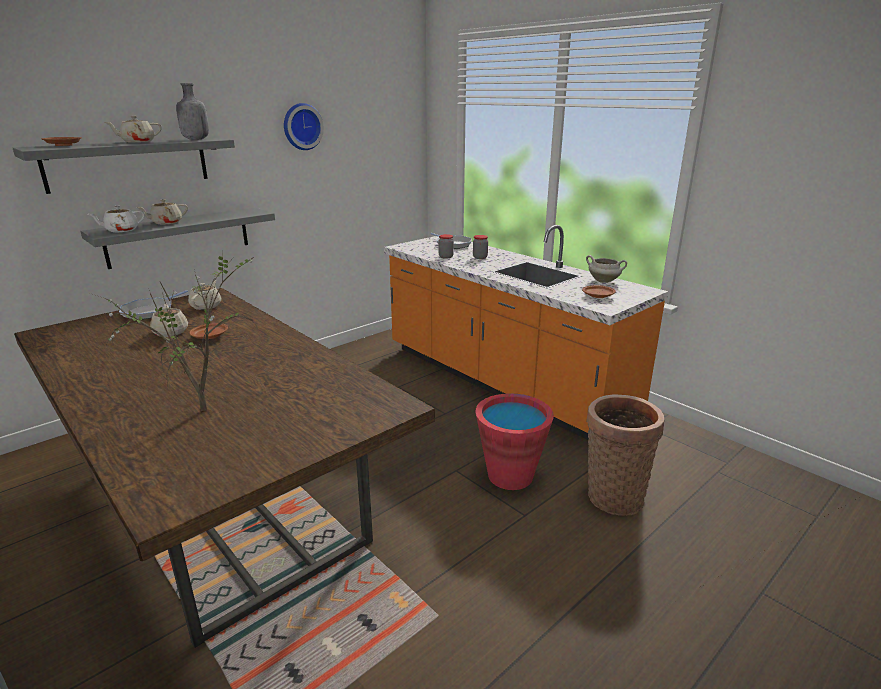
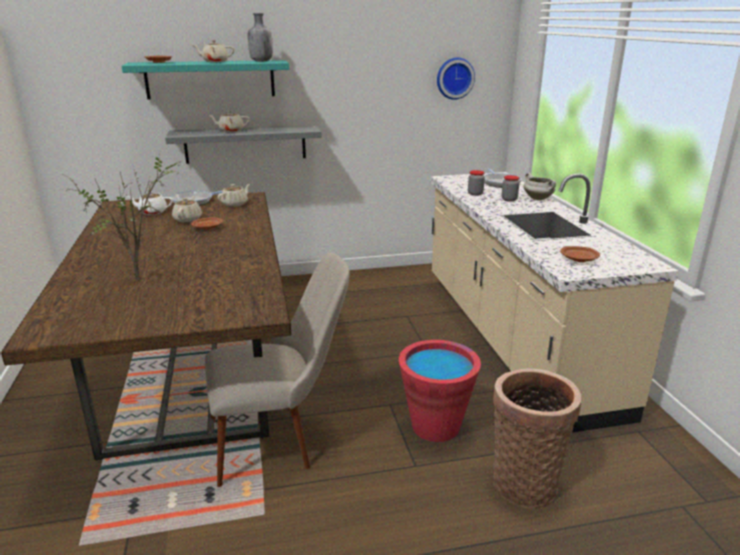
camera: 30 degrees right, 0 degrees up
grey shelf [13,137,235,194] -> turquoise shelf [122,60,289,99]
white teapot [88,206,145,232] -> white teapot moved to [126,191,173,215]
wall clock [284,103,324,150] -> wall clock moved to [437,58,475,100]
orange counter [384,225,668,440] -> beige counter [430,172,679,433]
white cooking pot [586,255,627,283] -> white cooking pot moved to [524,173,556,200]
none -> beige chair [205,253,350,487]

